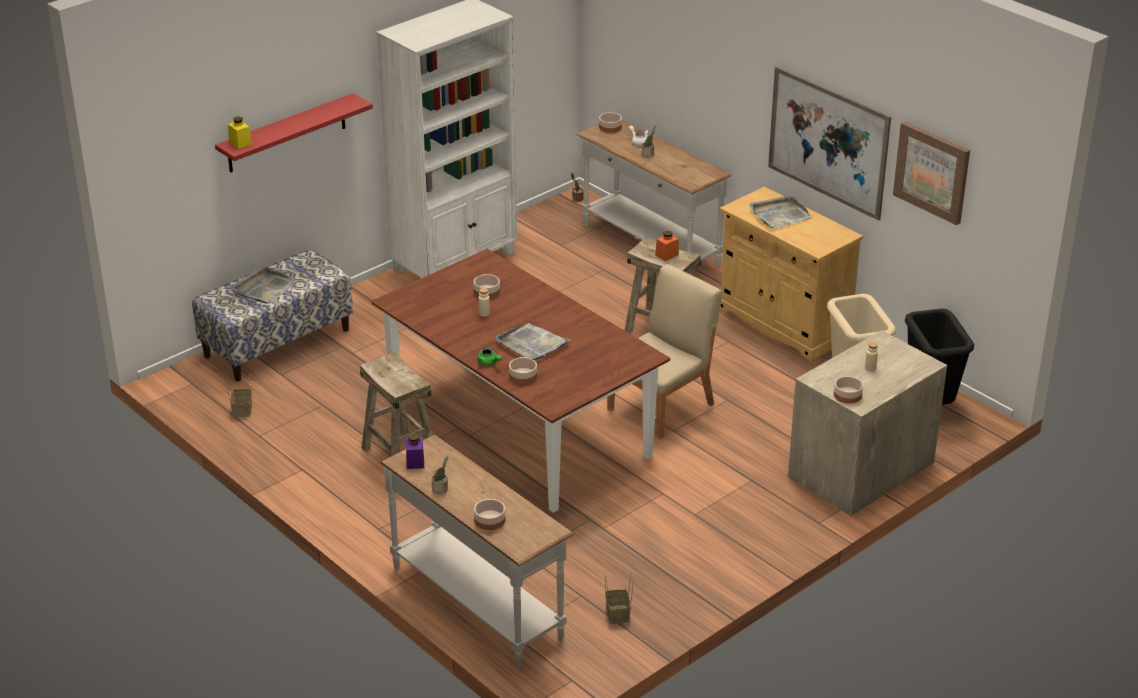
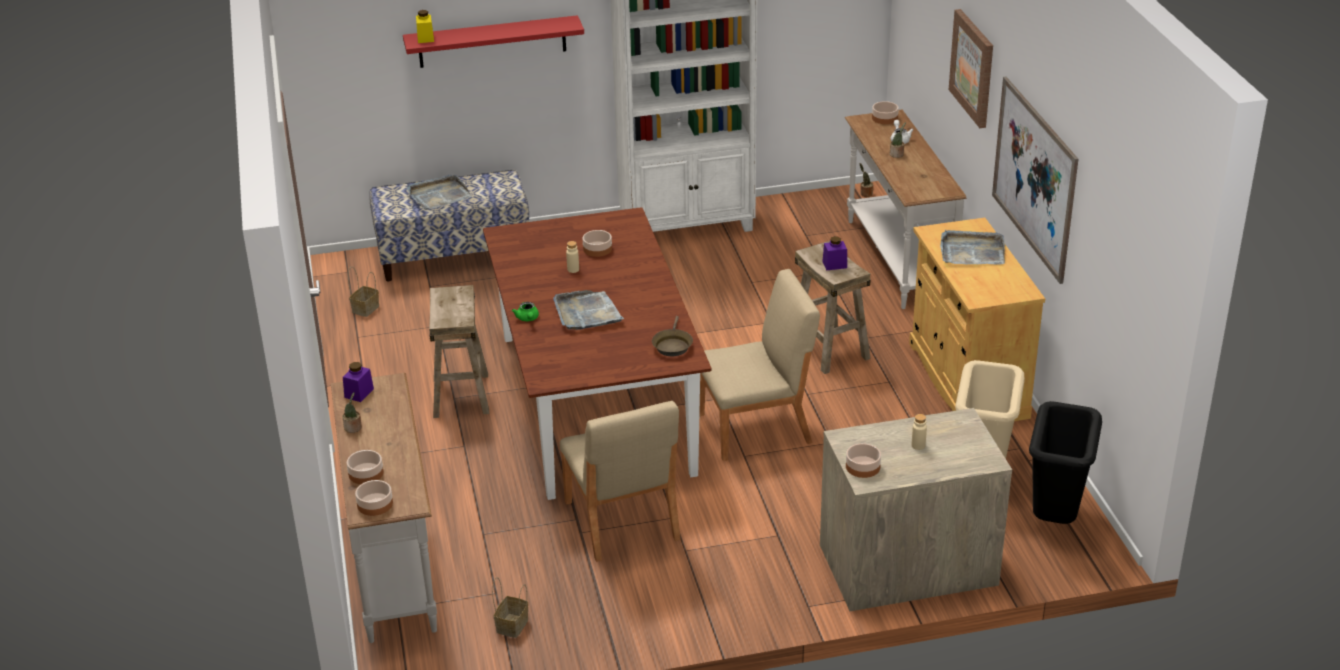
camera: 30 degrees right, 0 degrees up
bowl [509,357,537,384] -> bowl moved to [355,480,393,516]
orange jar [655,230,679,261] -> purple jar [822,236,847,270]
picture [893,122,970,225] -> picture moved to [949,9,993,128]
none -> beige chair [560,401,680,562]
none -> brown frying pan [652,316,693,356]

